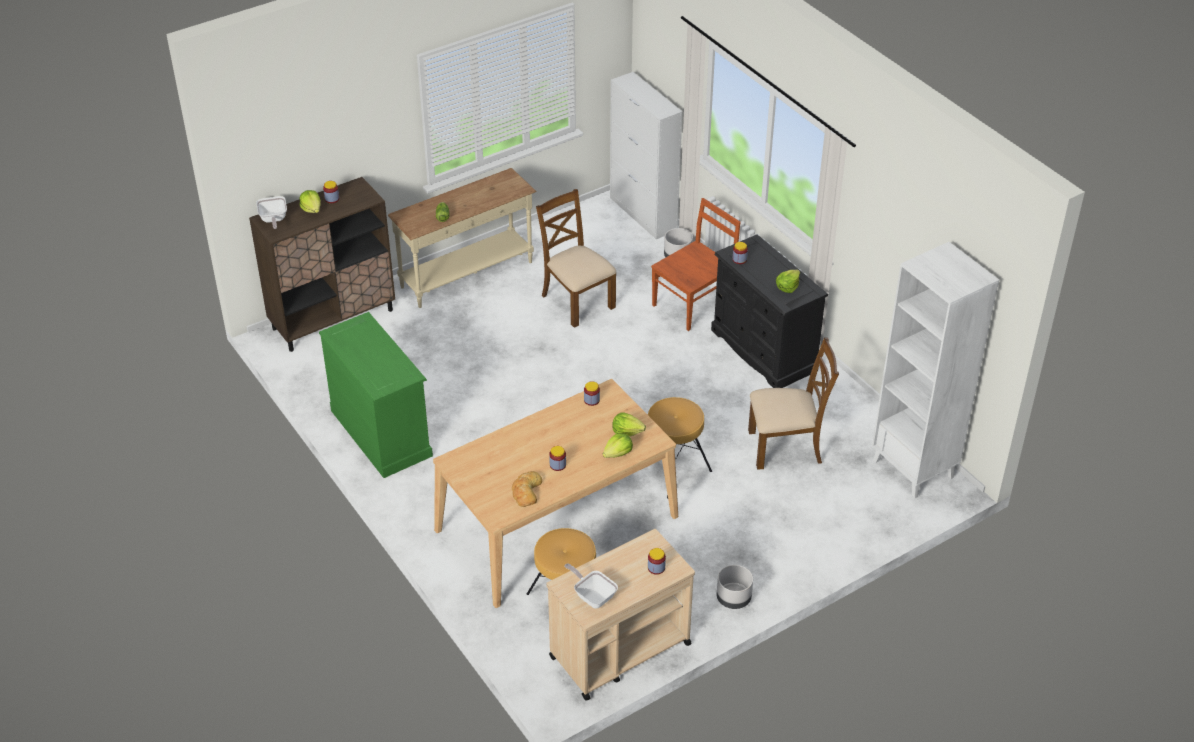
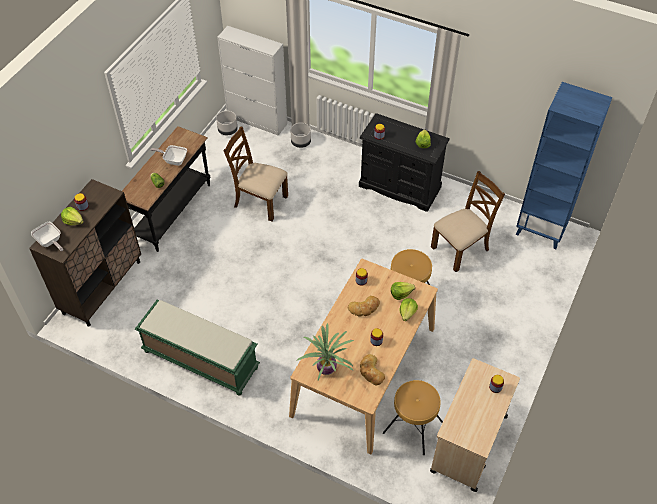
camera: 30 degrees left, 10 degrees up
green dresser [319,312,433,478] -> green bench [135,300,260,396]
beige console table [388,168,537,308] -> black console table [122,126,211,252]
frying pan [564,563,618,609] -> frying pan moved to [151,145,187,166]
brown chair [651,198,740,331] -> none
grey planter [717,565,753,609] -> grey planter moved to [216,111,238,135]
white bookcase [872,242,999,498] -> blue bookcase [516,82,612,249]
none -> potted plant [296,323,354,380]
none -> bread [348,296,380,317]

